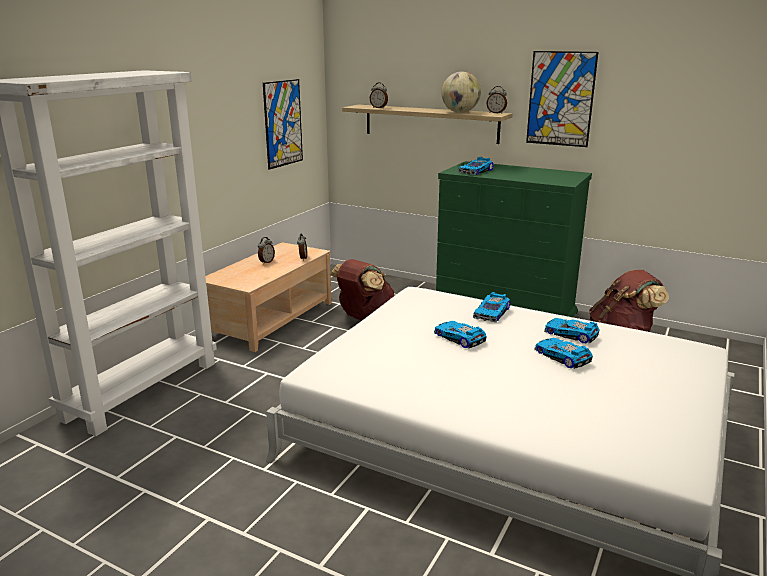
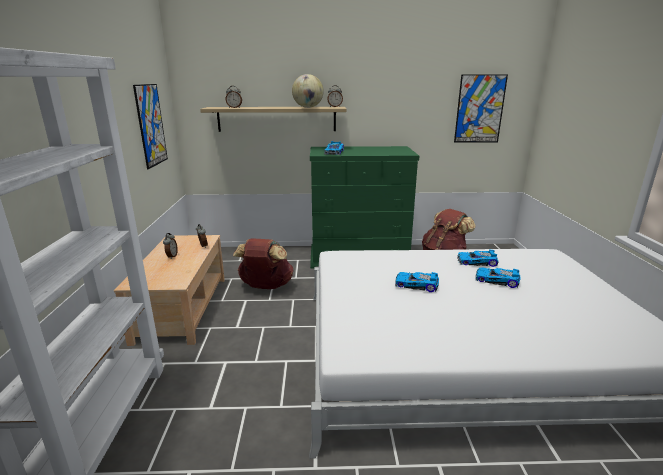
camera: 30 degrees left, 0 degrees up
toy car [473,292,510,323] -> none
picture [526,51,598,147] -> picture moved to [454,74,508,143]

